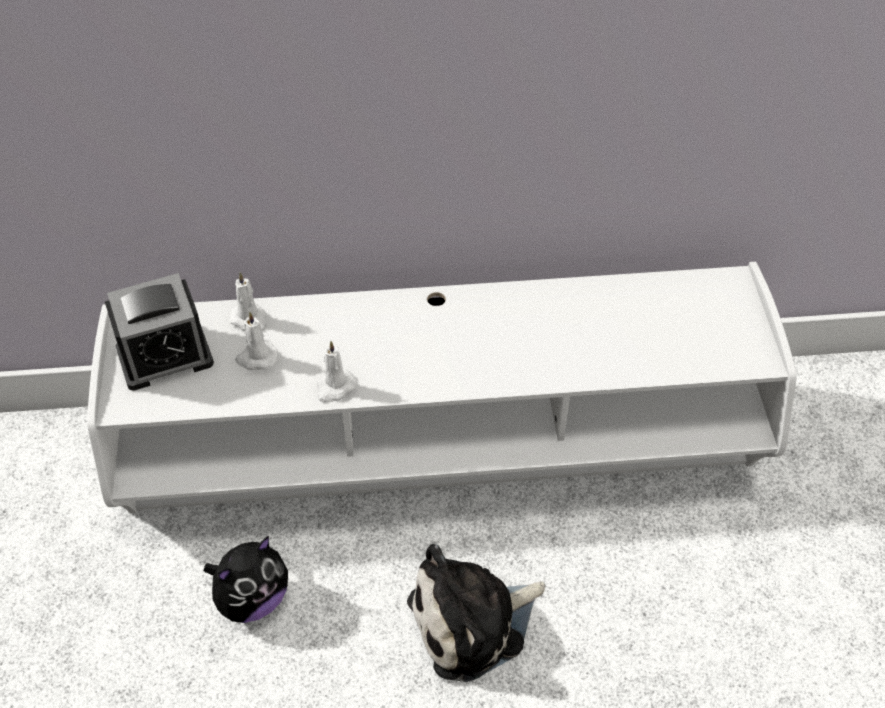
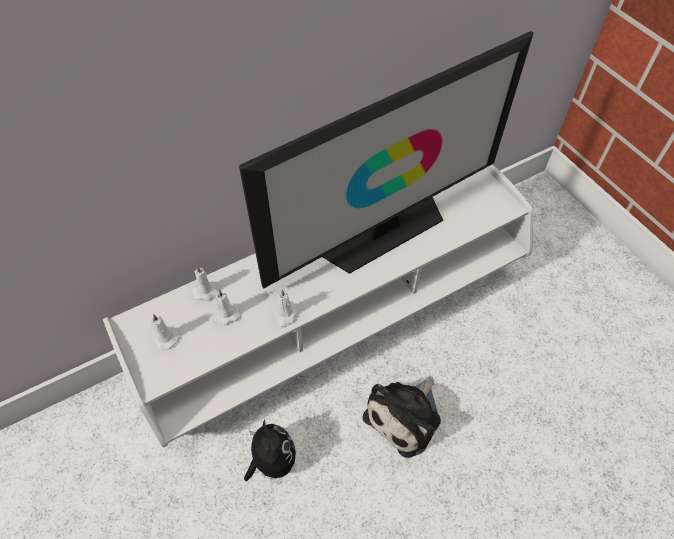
camera: 25 degrees left, 5 degrees up
alarm clock [105,273,214,391] -> white candle [151,314,179,350]
plush toy [204,536,288,623] -> plush toy turned 45 degrees counterclockwise [244,419,296,481]
none -> television [239,31,533,288]

